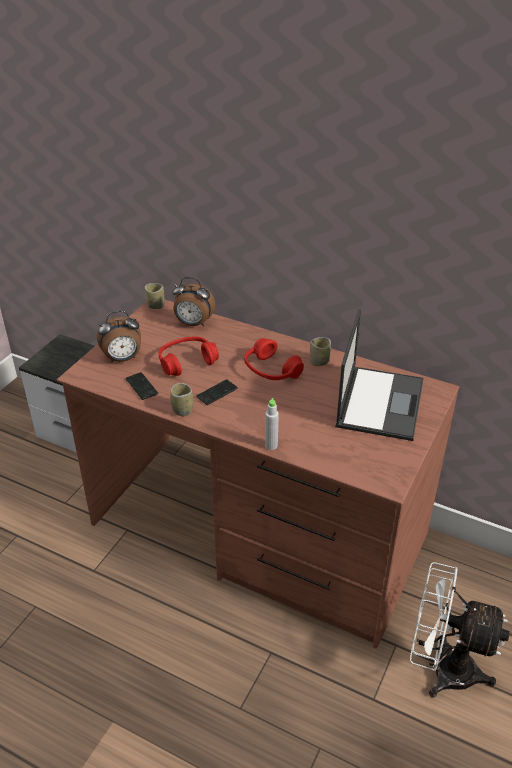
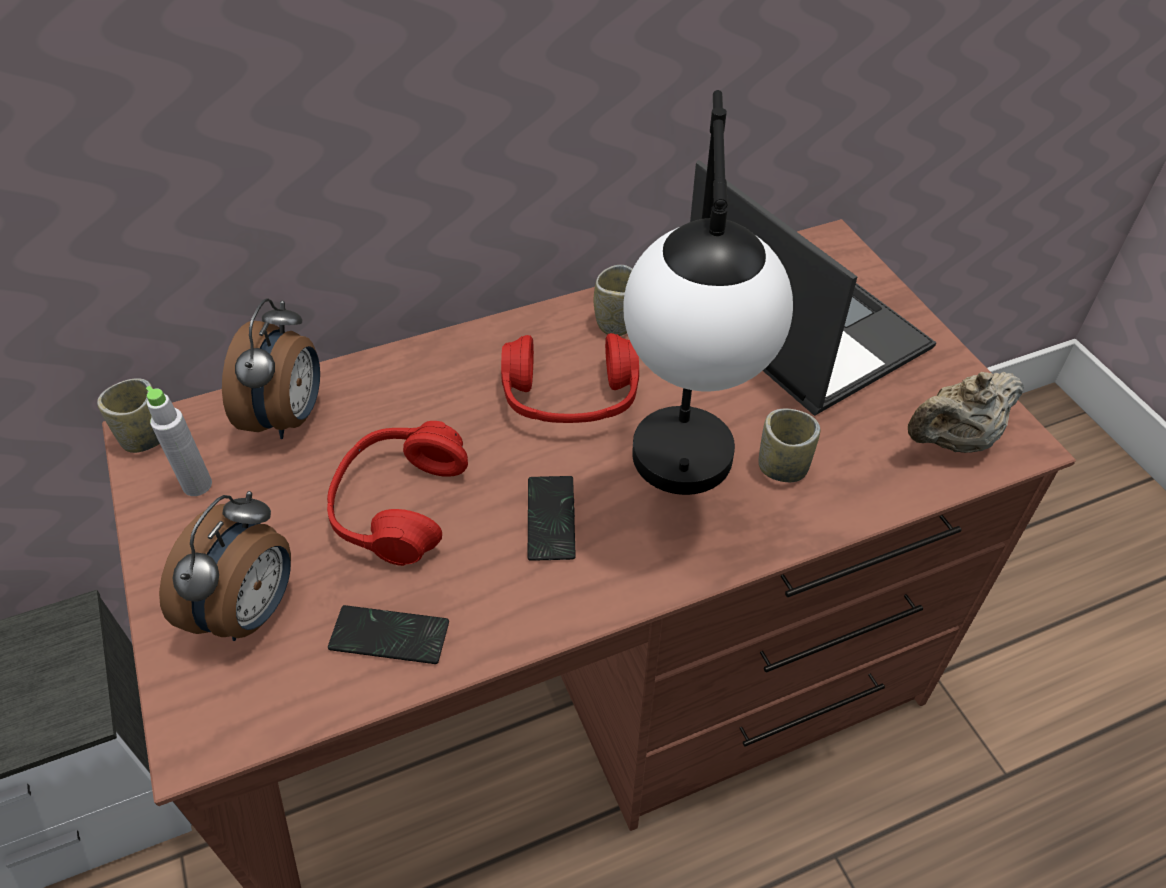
camera: 50 degrees left, 10 degrees up
cup [170,383,193,416] -> cup moved to [758,409,820,482]
alarm clock [172,277,216,327] -> alarm clock turned 45 degrees counterclockwise [222,298,320,439]
grey bottle [265,398,279,450] -> grey bottle moved to [146,386,212,496]
white fan [410,562,510,698] -> none
none -> table lamp [623,90,793,495]
none -> beige teapot [908,371,1024,453]

